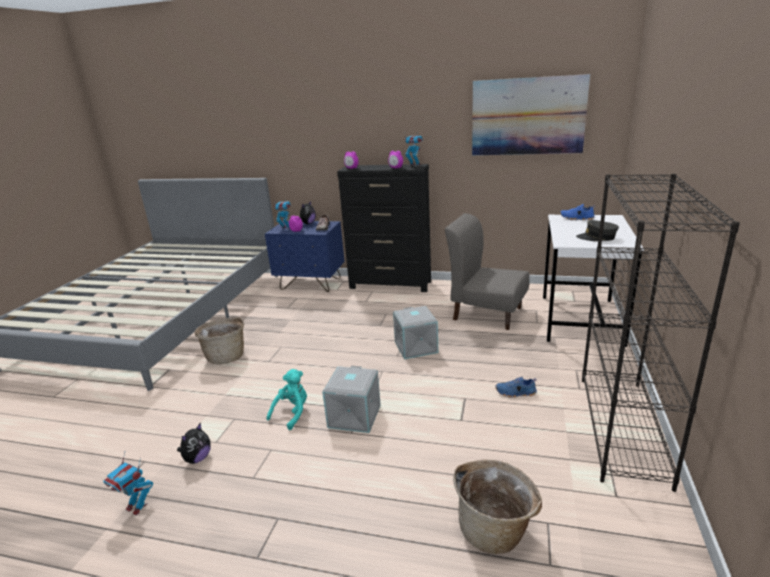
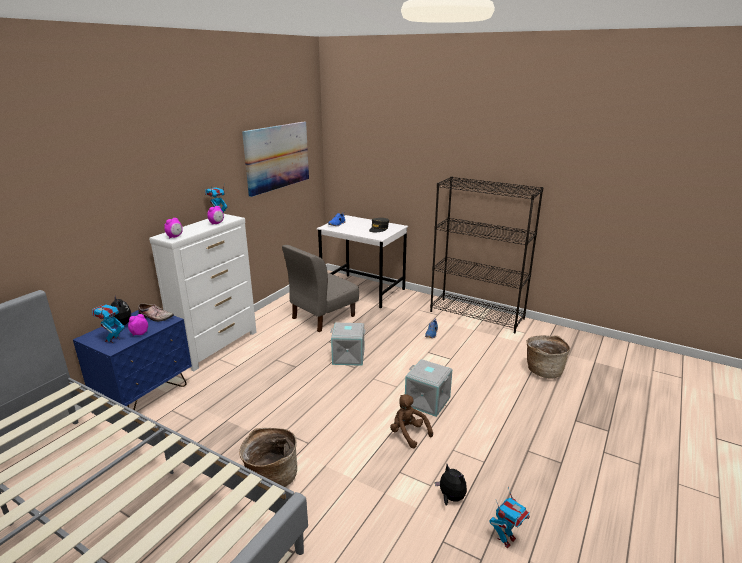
camera: 75 degrees left, 0 degrees up
turquoise plush toy [266,369,307,430] -> brown plush toy [390,394,433,449]
black dresser [337,164,431,292] -> white dresser [149,214,257,371]

